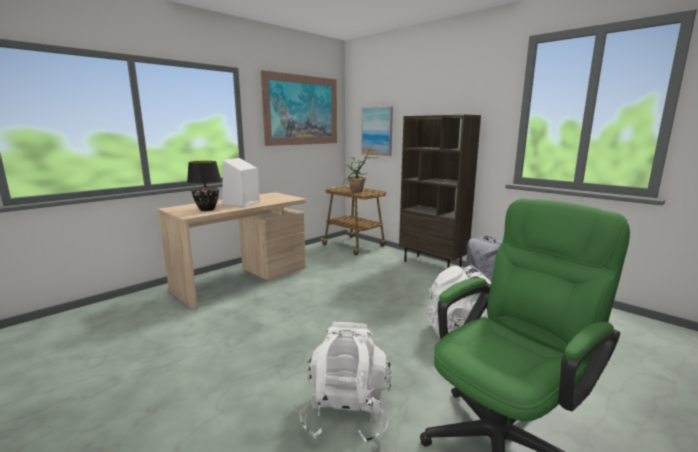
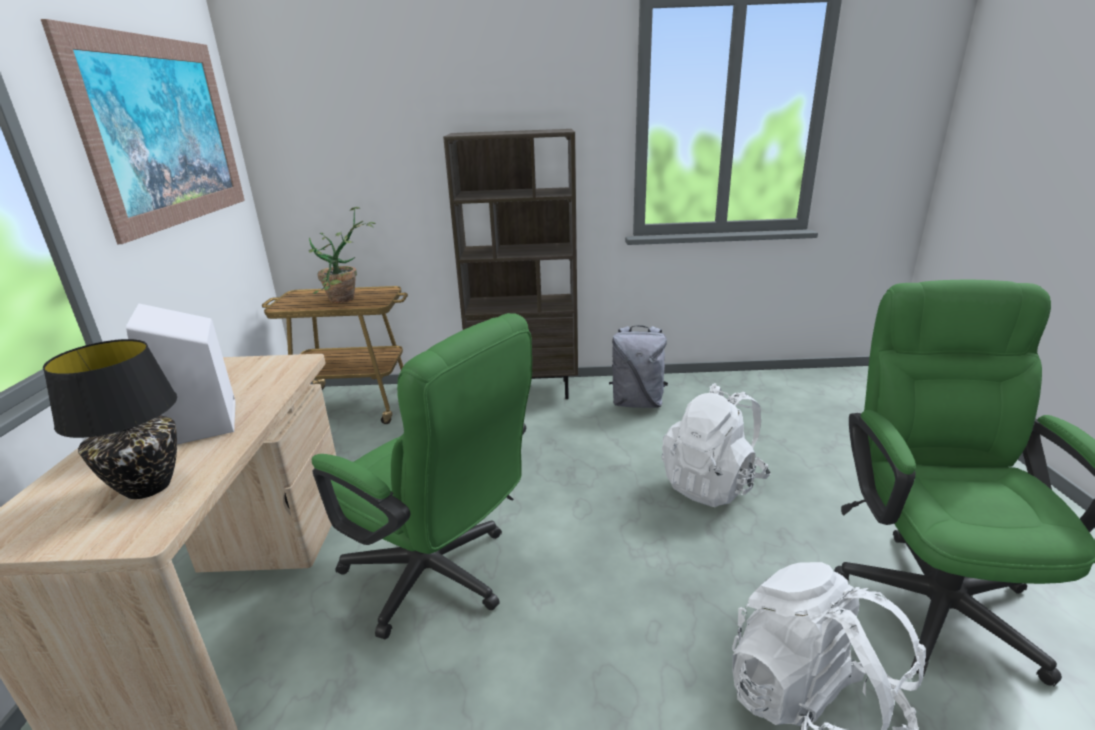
camera: 45 degrees left, 10 degrees up
picture [362,106,393,156] -> none
none -> green office chair [312,313,532,640]

